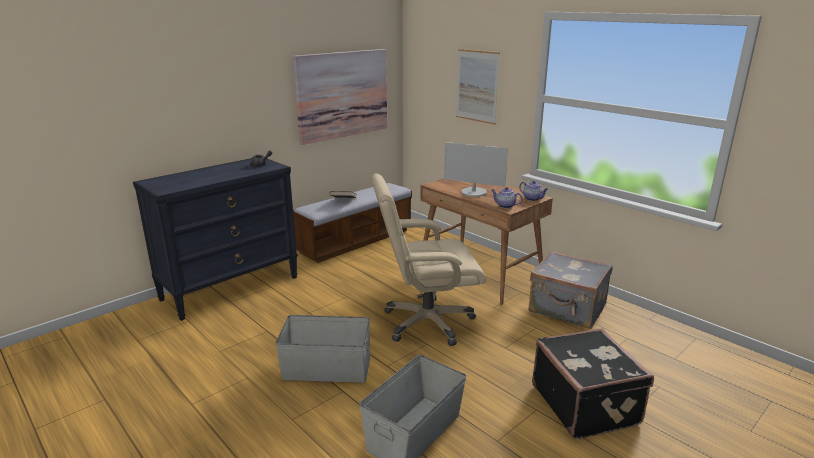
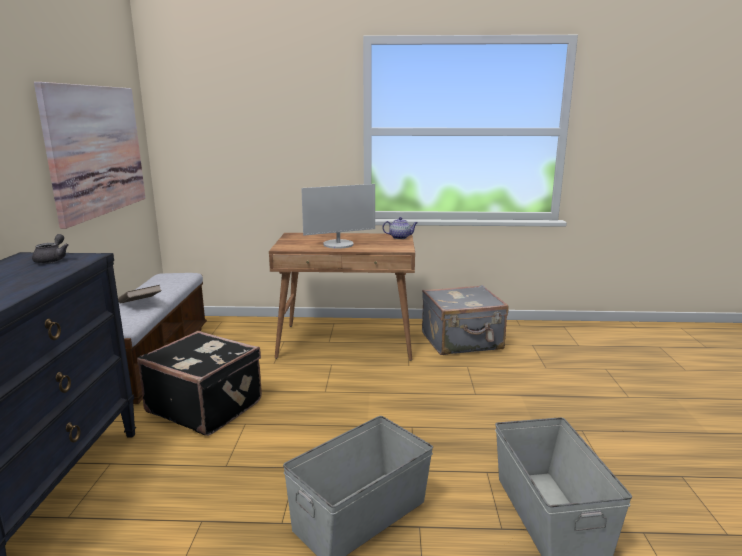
camera: 45 degrees left, 5 degrees down
beige office chair [372,173,486,346] -> none
picture [456,49,500,124] -> none
teapot [491,187,523,208] -> none
black suitcase [532,328,654,439] -> black suitcase moved to [137,331,262,436]

